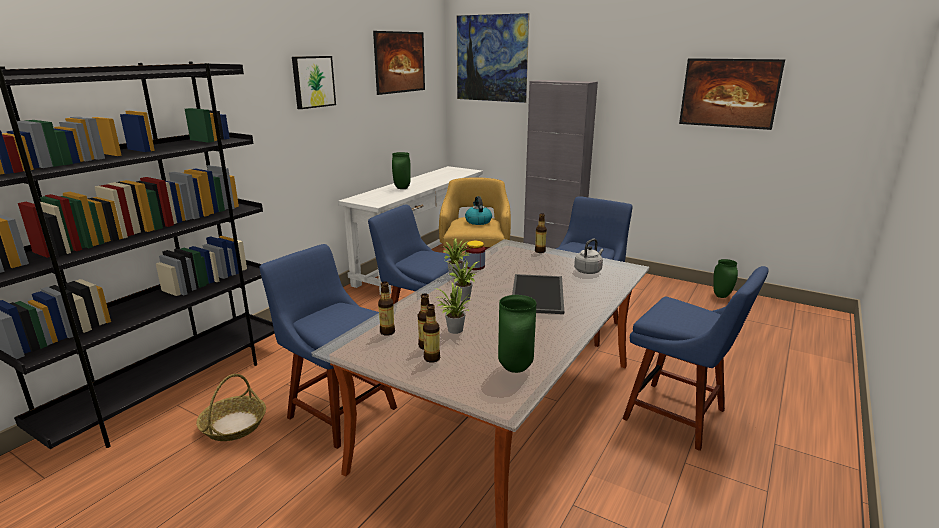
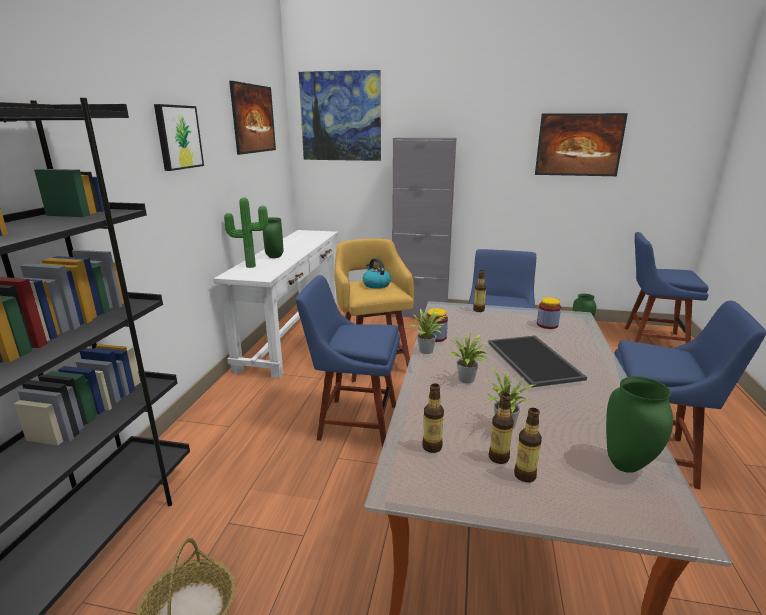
camera: 20 degrees left, 0 degrees up
blue chair [259,244,397,449] -> blue chair moved to [625,232,709,343]
grey kettle [574,239,603,274] -> jar [537,297,561,329]
none -> potted plant [224,197,268,268]

